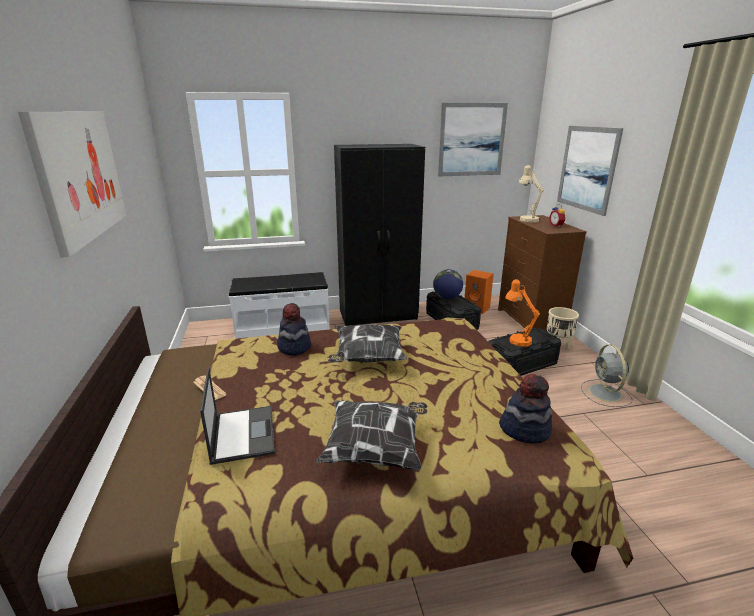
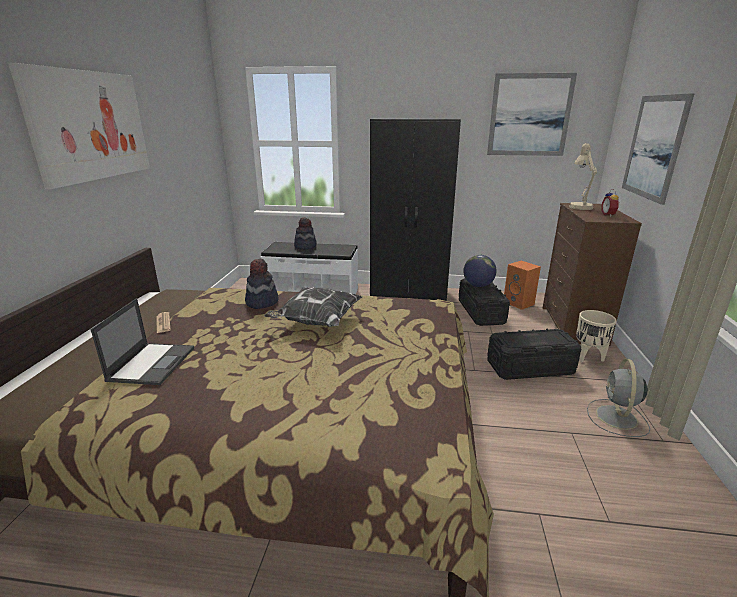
camera: 20 degrees right, 0 degrees up
pillow [316,401,427,470] -> none
hat [499,374,552,443] -> hat moved to [294,217,316,250]
orange table lamp [505,279,540,347] -> none

